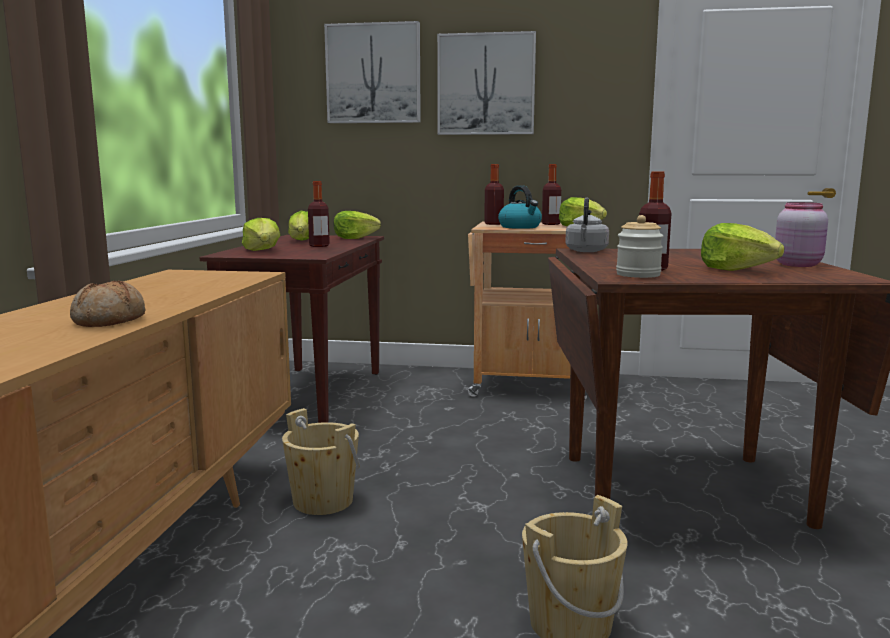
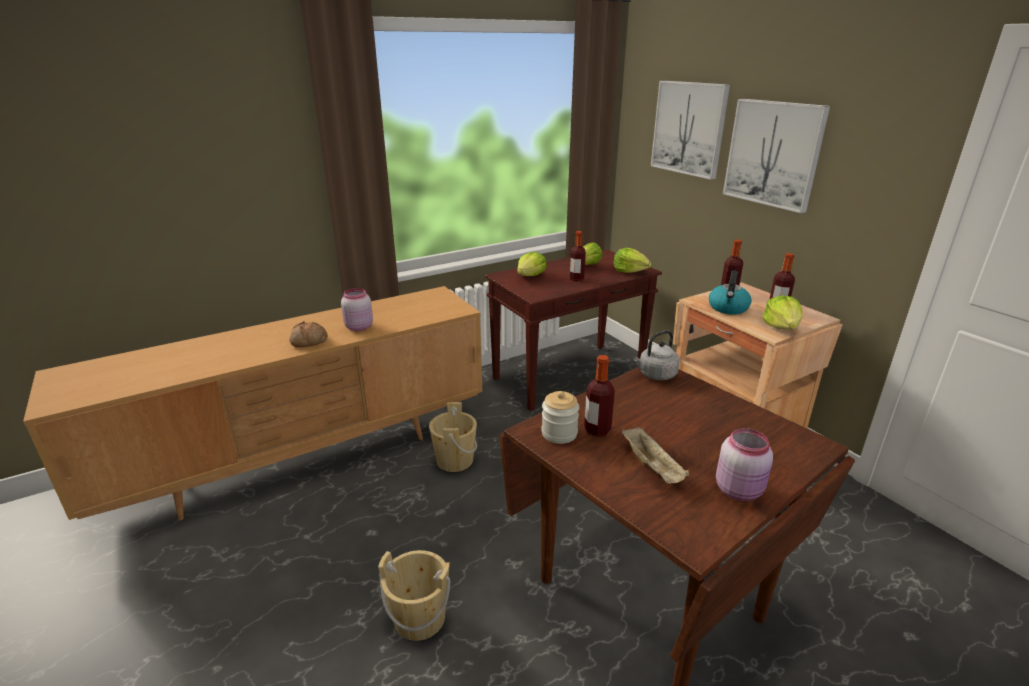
camera: 50 degrees right, 15 degrees up
lettuce [701,223,784,271] -> beige tray [622,427,689,484]
none -> pink jar [341,288,373,331]

